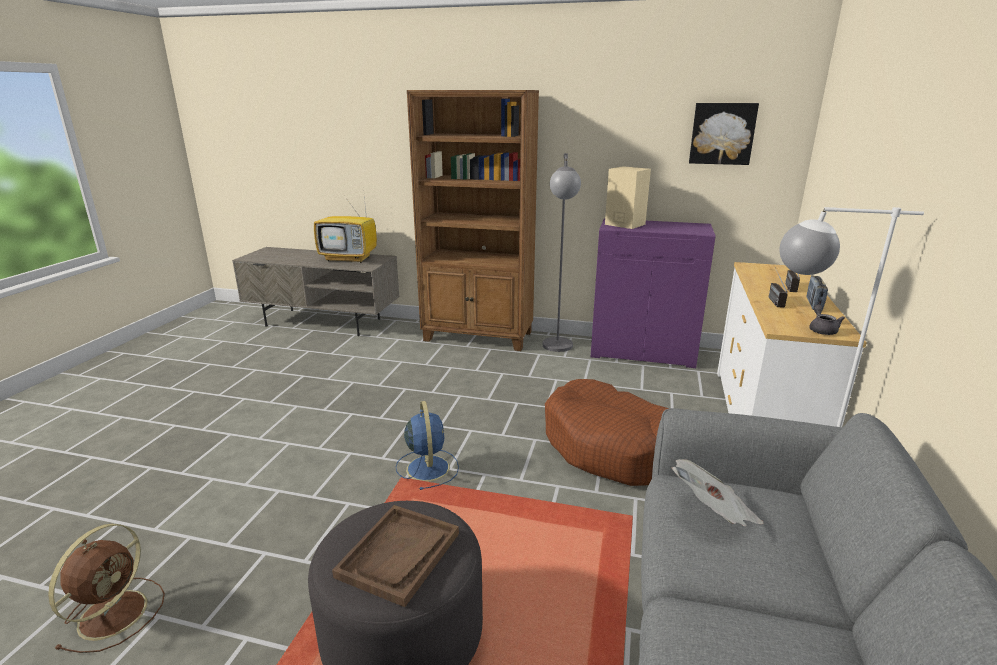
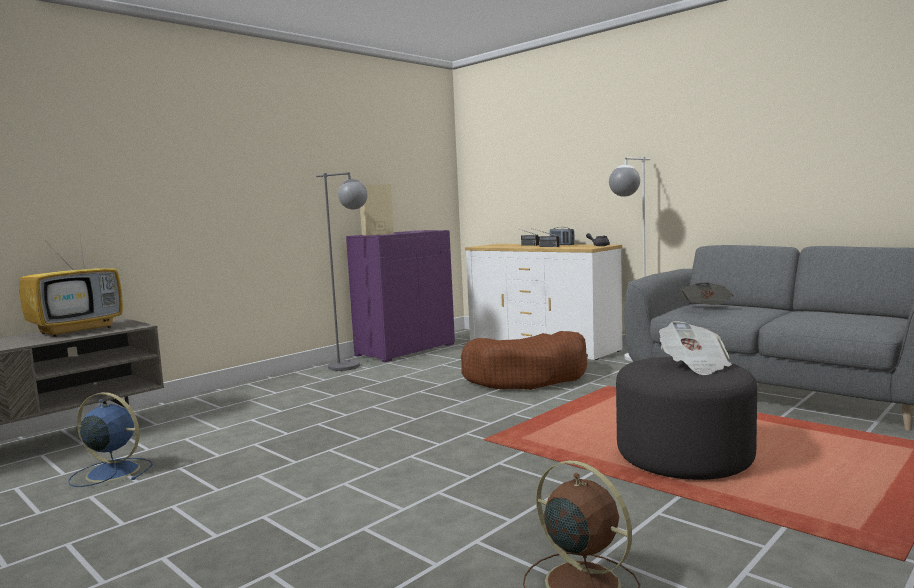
camera: 60 degrees left, 15 degrees down
brown tray [332,505,459,607] -> newspaper [659,321,732,375]
blue fan [395,401,459,490] -> blue fan moved to [68,392,153,487]
brown bookcase [407,90,539,351] -> none
picture [689,103,759,165] -> none

